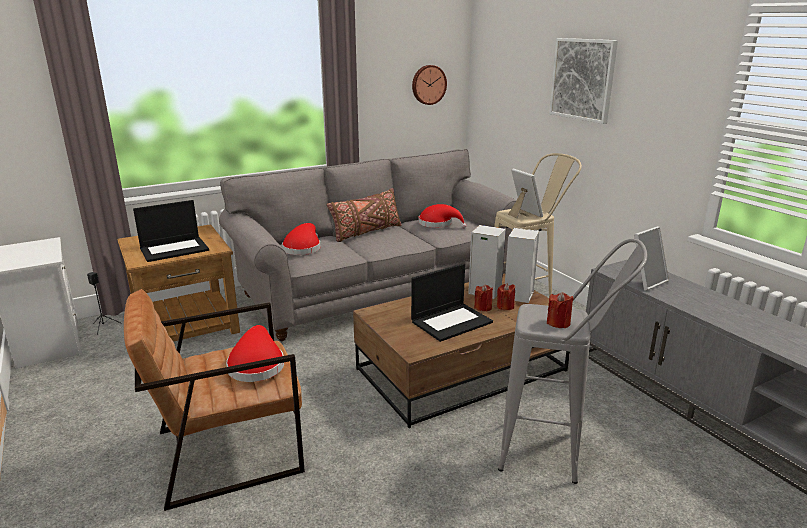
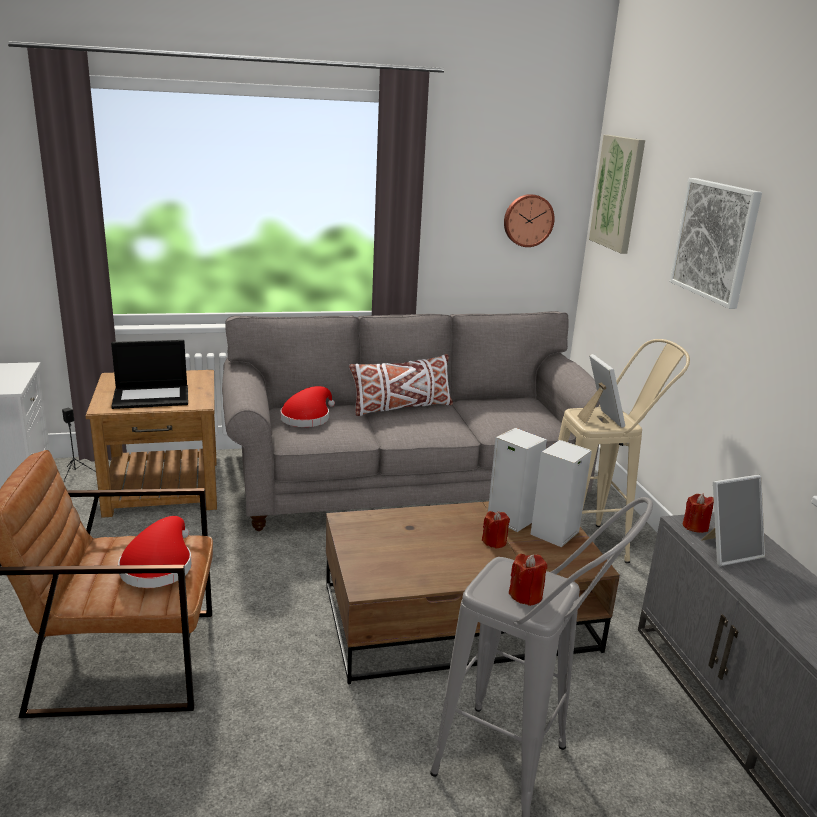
camera: 15 degrees right, 0 degrees up
brown pillow [327,188,402,242] -> white pillow [349,354,453,416]
laptop [411,263,493,342] -> none
red hat [418,204,467,228] -> none
red candle [497,283,515,310] -> red candle moved to [683,494,714,533]
none -> picture [589,135,645,254]

